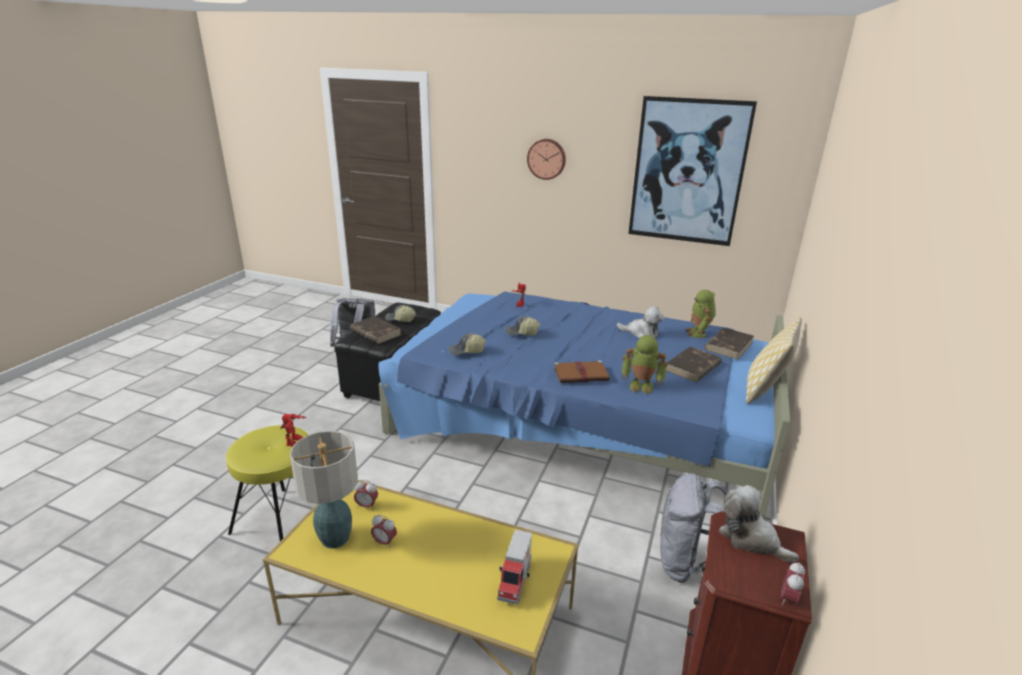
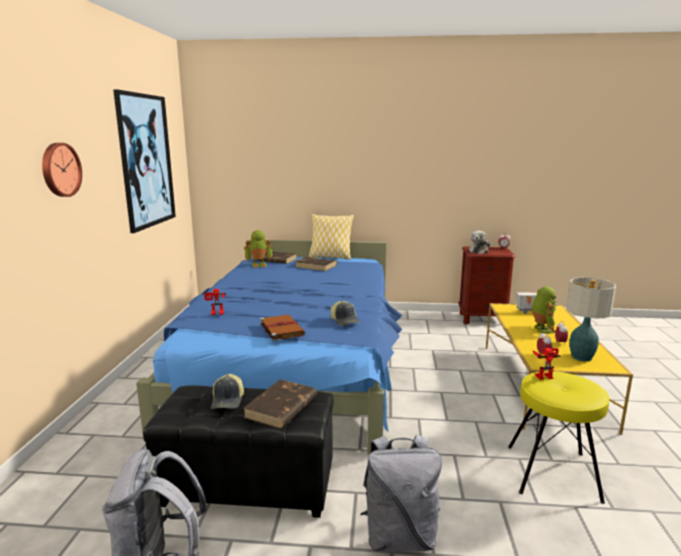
camera: 105 degrees left, 10 degrees down
cap [505,316,541,335] -> none
brown book [554,360,610,383] -> brown book moved to [260,315,305,341]
plush toy [617,306,664,338] -> none
toy robot [621,335,668,395] -> toy robot moved to [532,286,556,334]
grey backpack [660,473,727,583] -> grey backpack moved to [361,435,442,552]

